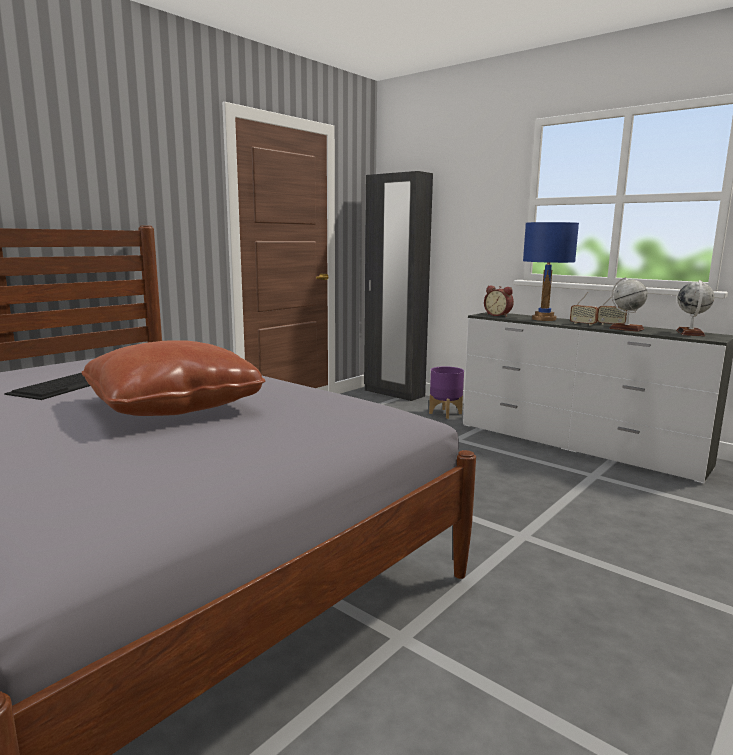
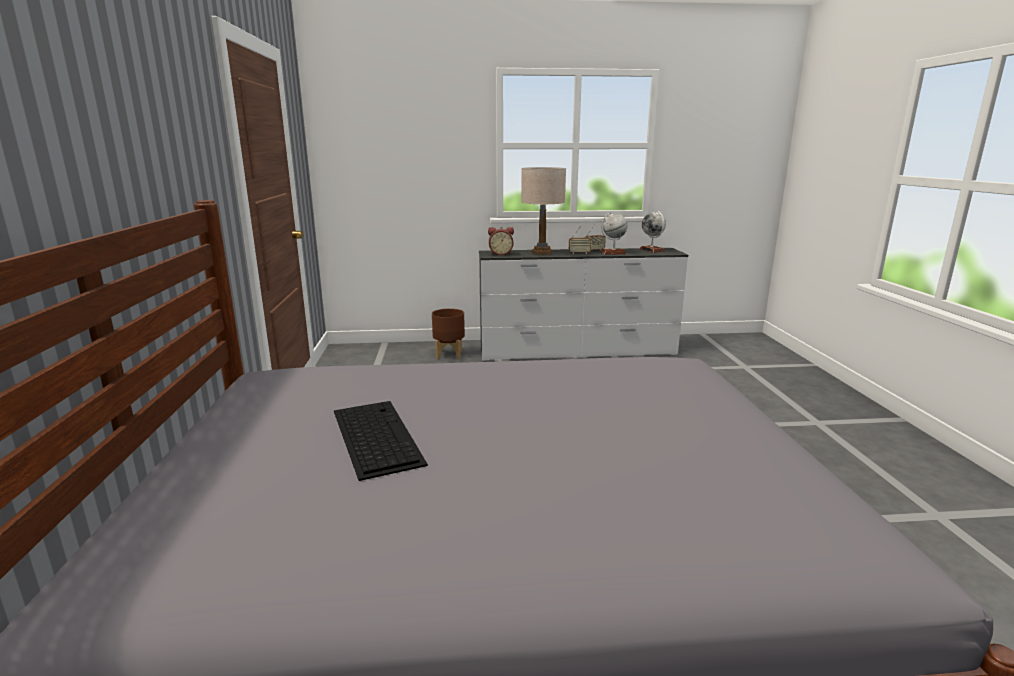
camera: 45 degrees left, 5 degrees up
brown pillow [81,340,265,416] -> none
black wardrobe [364,171,433,401] -> none
purple planter [429,366,464,419] -> brown planter [432,308,465,359]
blue table lamp [523,222,579,321] -> beige table lamp [521,167,566,255]

